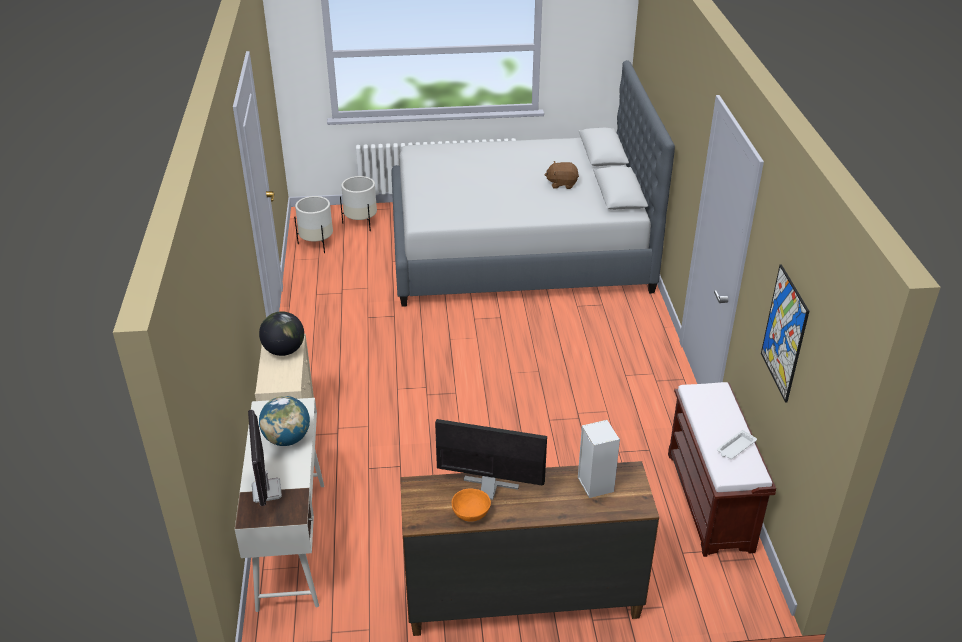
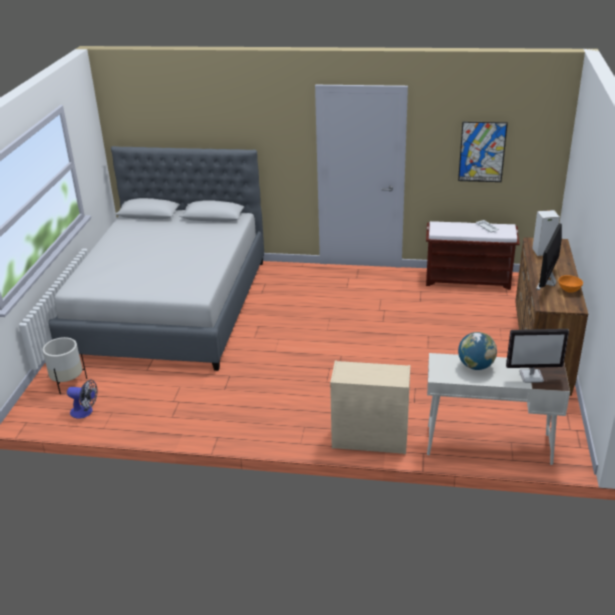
camera: 75 degrees left, 5 degrees down
globe [259,311,304,356] -> none
white planter [294,196,333,253] -> fan [67,379,98,419]
brown plush toy [544,161,579,189] -> none

